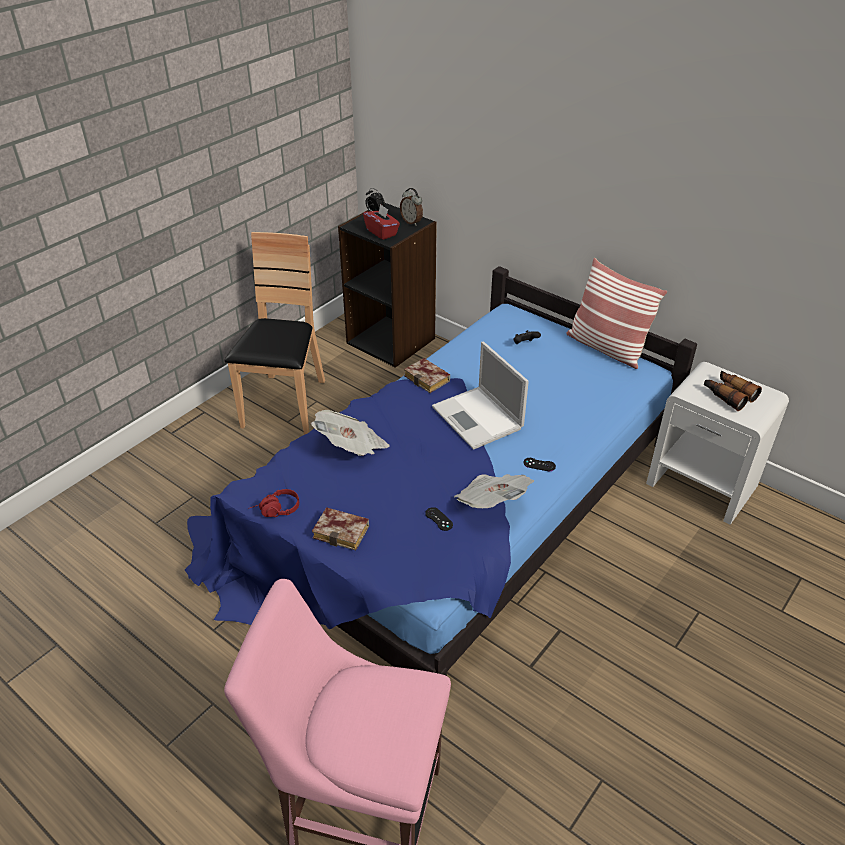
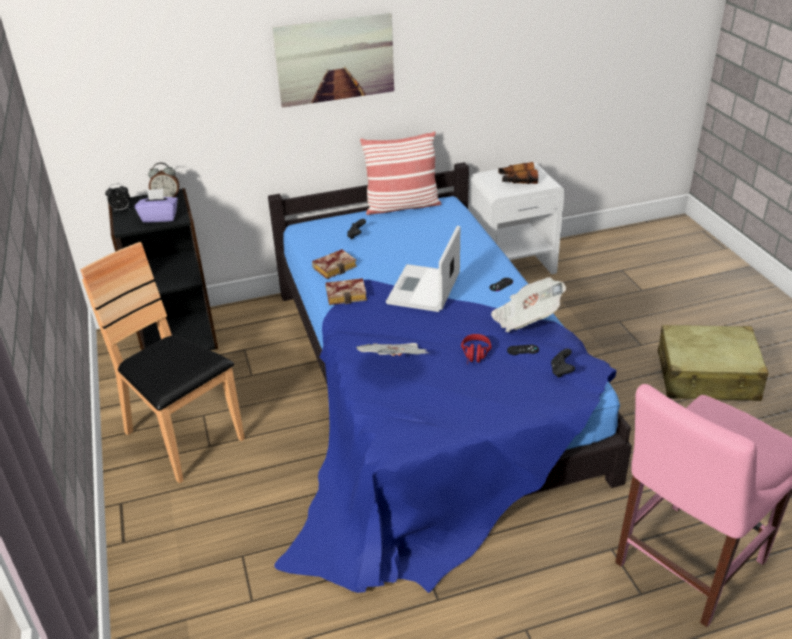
camera: 55 degrees left, 5 degrees down
red headphones [248,489,299,517] -> red headphones moved to [461,334,491,365]
book [312,507,369,551] -> book moved to [312,249,357,279]
red tissue box [363,204,400,240] -> purple tissue box [135,189,178,223]
laptop [432,342,529,450] -> laptop turned 105 degrees clockwise [386,226,460,312]
none -> picture [272,13,394,108]
none -> black game controller [551,348,575,378]
none -> beige suitcase [658,325,769,401]

